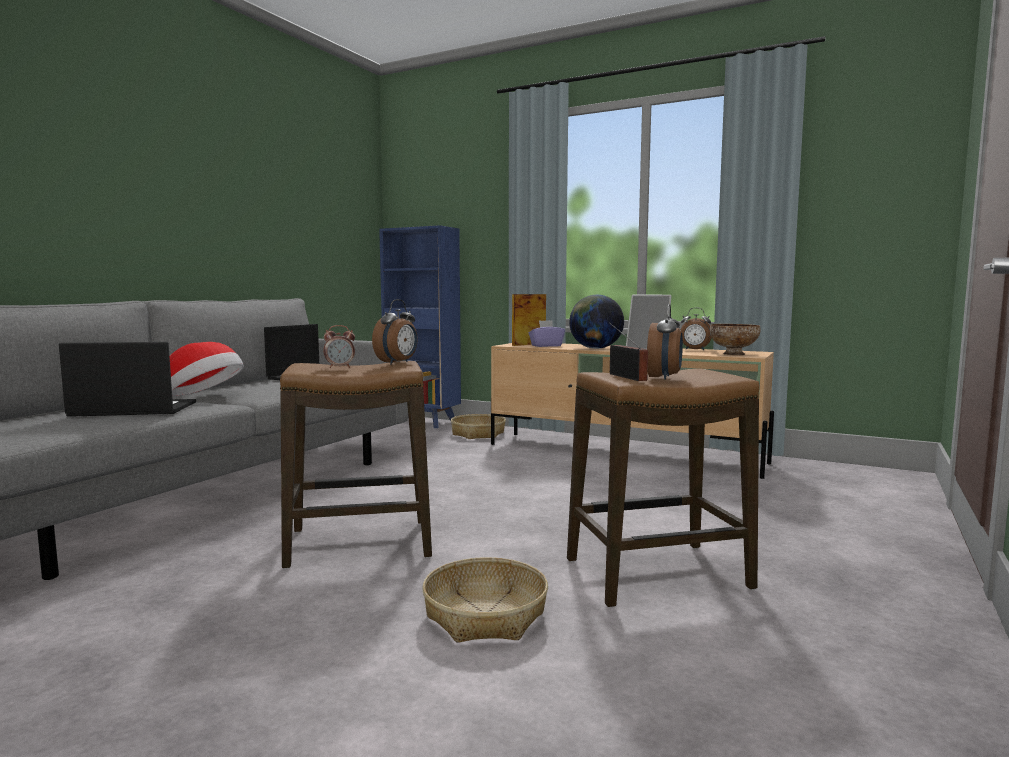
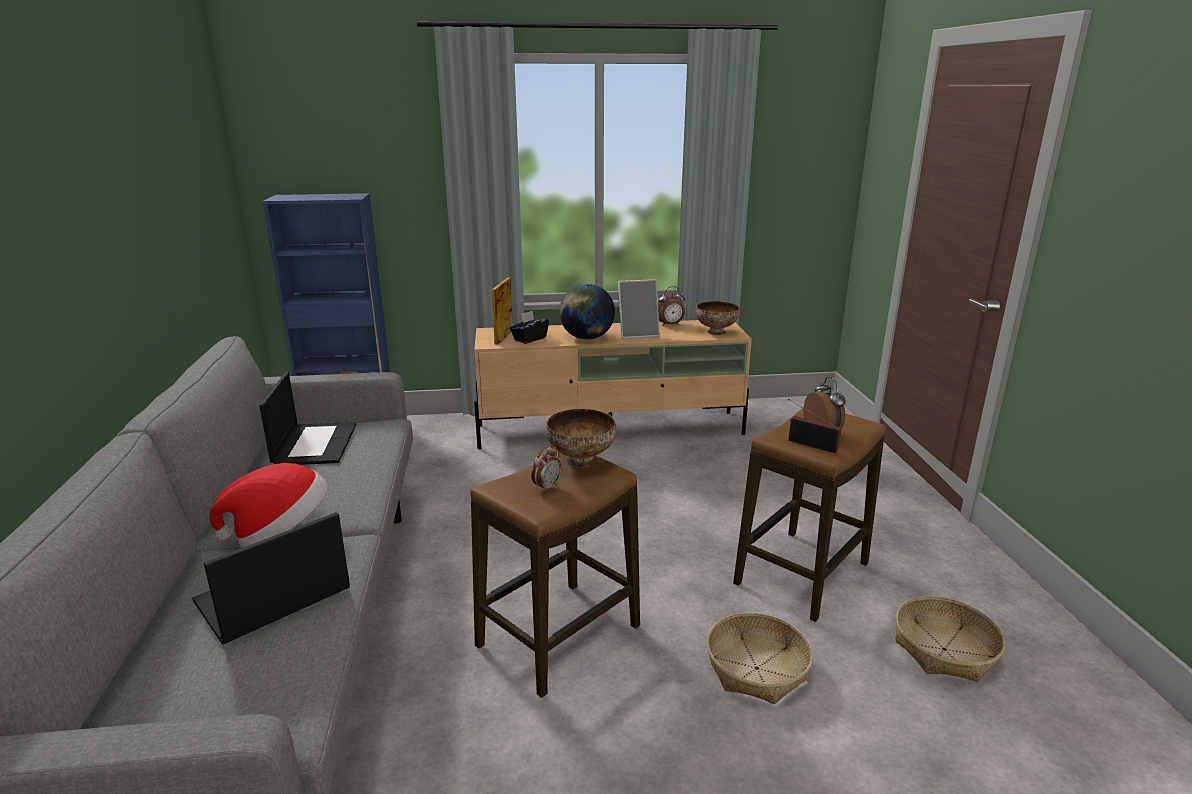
camera: 35 degrees left, 15 degrees up
alarm clock [372,299,418,364] -> bowl [546,409,616,467]
basket [451,414,506,439] -> basket moved to [896,596,1005,682]
purple tissue box [529,320,565,347] -> black tissue box [510,311,549,344]

